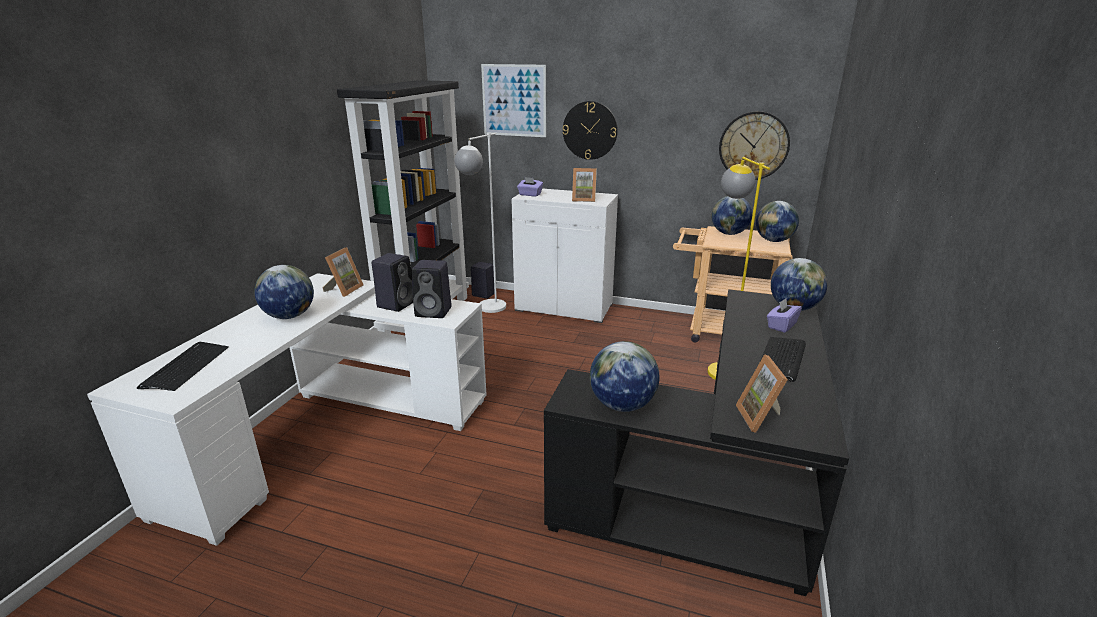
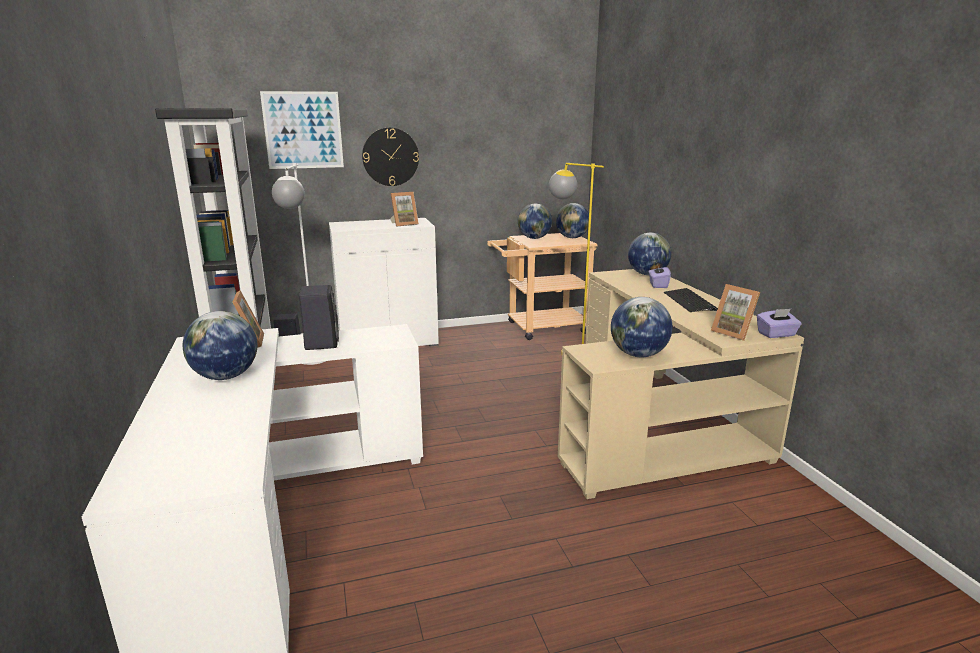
camera: 35 degrees left, 5 degrees down
keyboard [137,342,229,391] -> none
black speaker [411,260,452,318] -> none
purple tissue box [517,177,543,197] -> purple tissue box moved to [757,309,802,338]
black desk [544,289,849,596] -> beige desk [558,269,804,499]
wall clock [719,111,790,180] -> none

